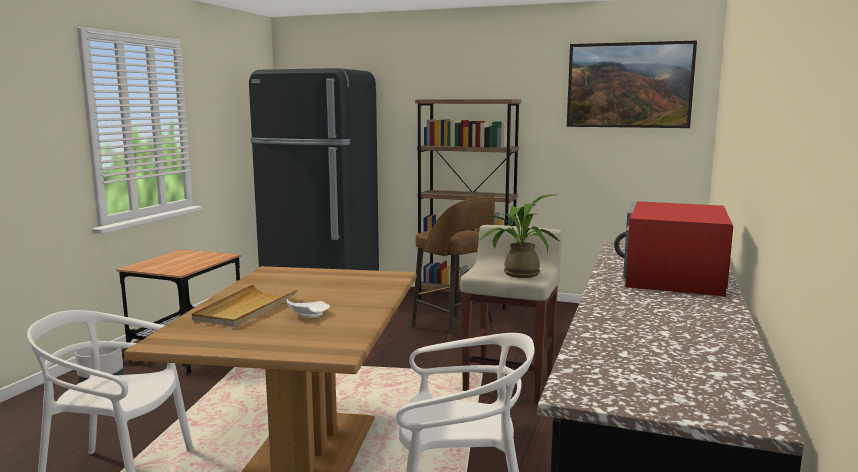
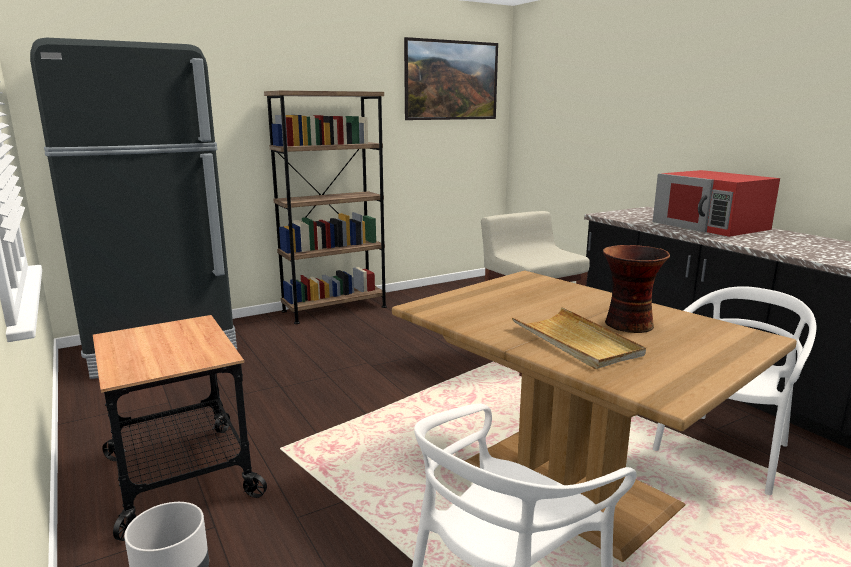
camera: 50 degrees left, 5 degrees up
white plate [287,299,330,318] -> vase [603,245,670,333]
brown stool [411,197,495,342] -> none
potted plant [476,194,561,278] -> none

